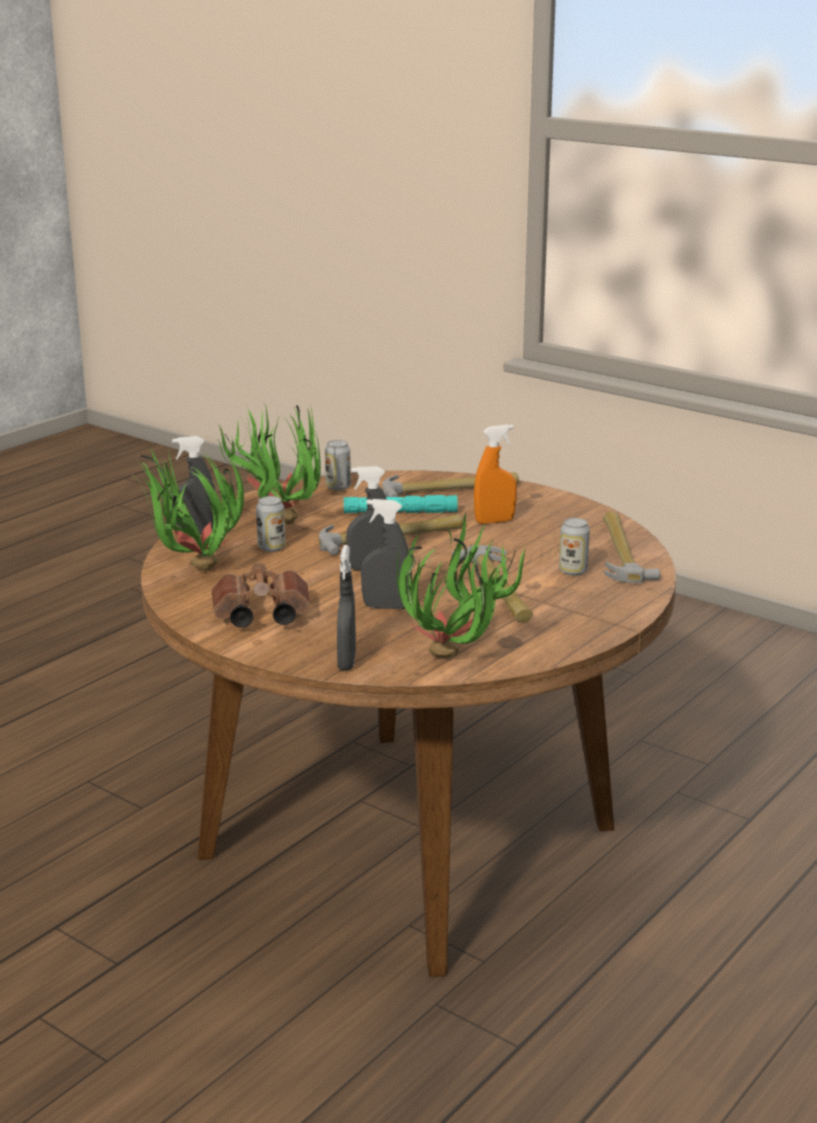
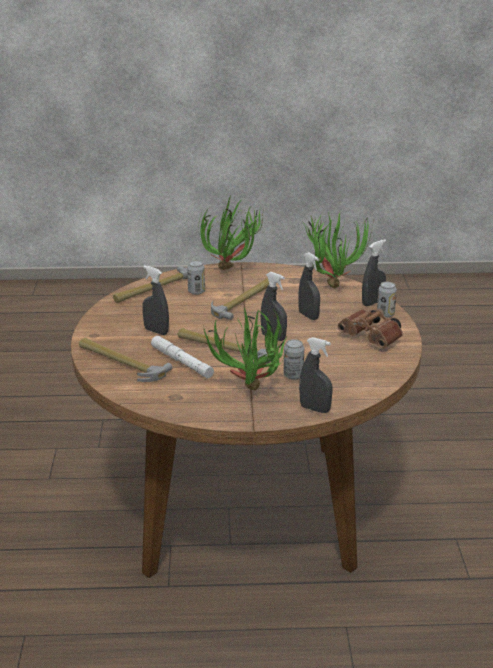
camera: 130 degrees left, 5 degrees up
potted plant [132,447,244,571] -> potted plant moved to [199,196,264,270]
can [325,440,351,490] -> can moved to [377,282,397,318]
turquoise flashlight [344,495,458,513] -> white flashlight [151,336,214,378]
orange spray bottle [474,424,517,524] -> grey spray bottle [142,265,169,335]

